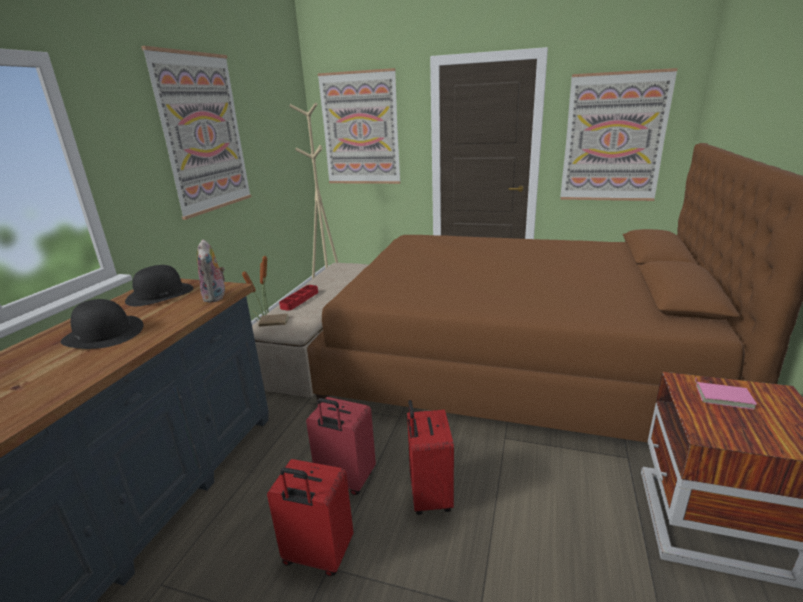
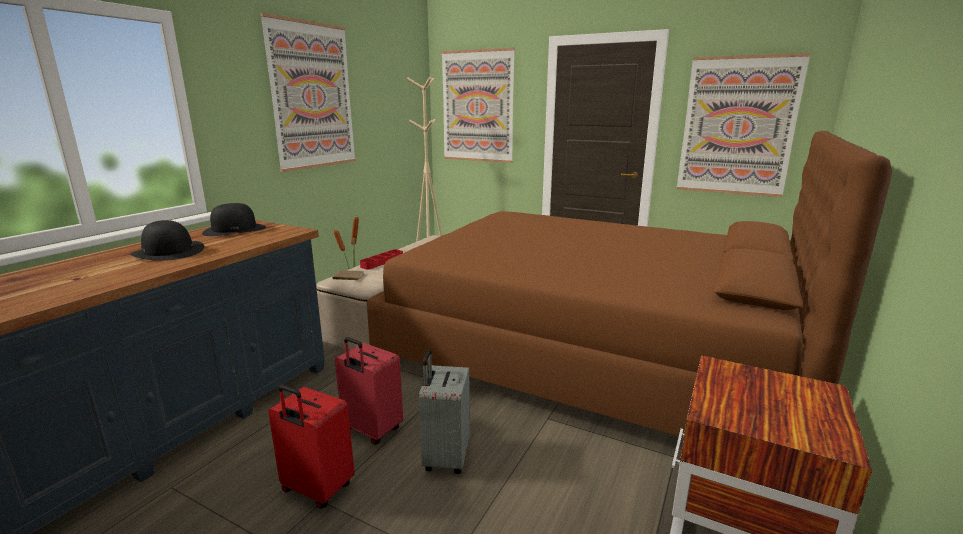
camera: 10 degrees right, 5 degrees down
plush toy [197,239,225,303] -> none
red suitcase [407,400,454,515] -> grey suitcase [419,349,470,474]
pink book [695,377,757,410] -> none

